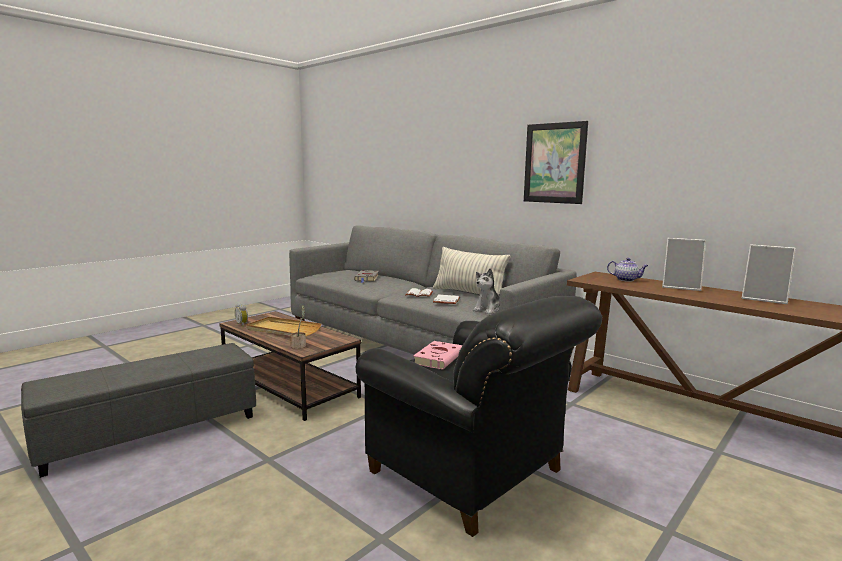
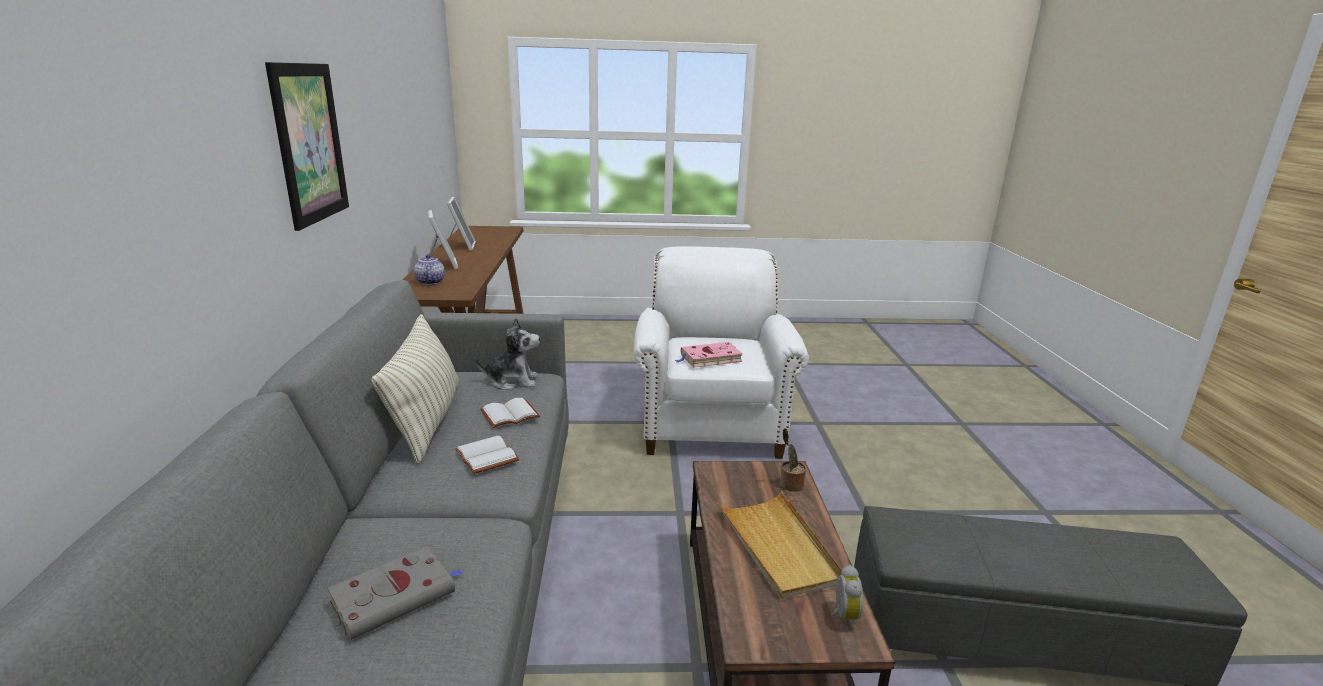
camera: 135 degrees left, 10 degrees up
black armchair [355,296,602,537] -> white armchair [634,246,809,459]

